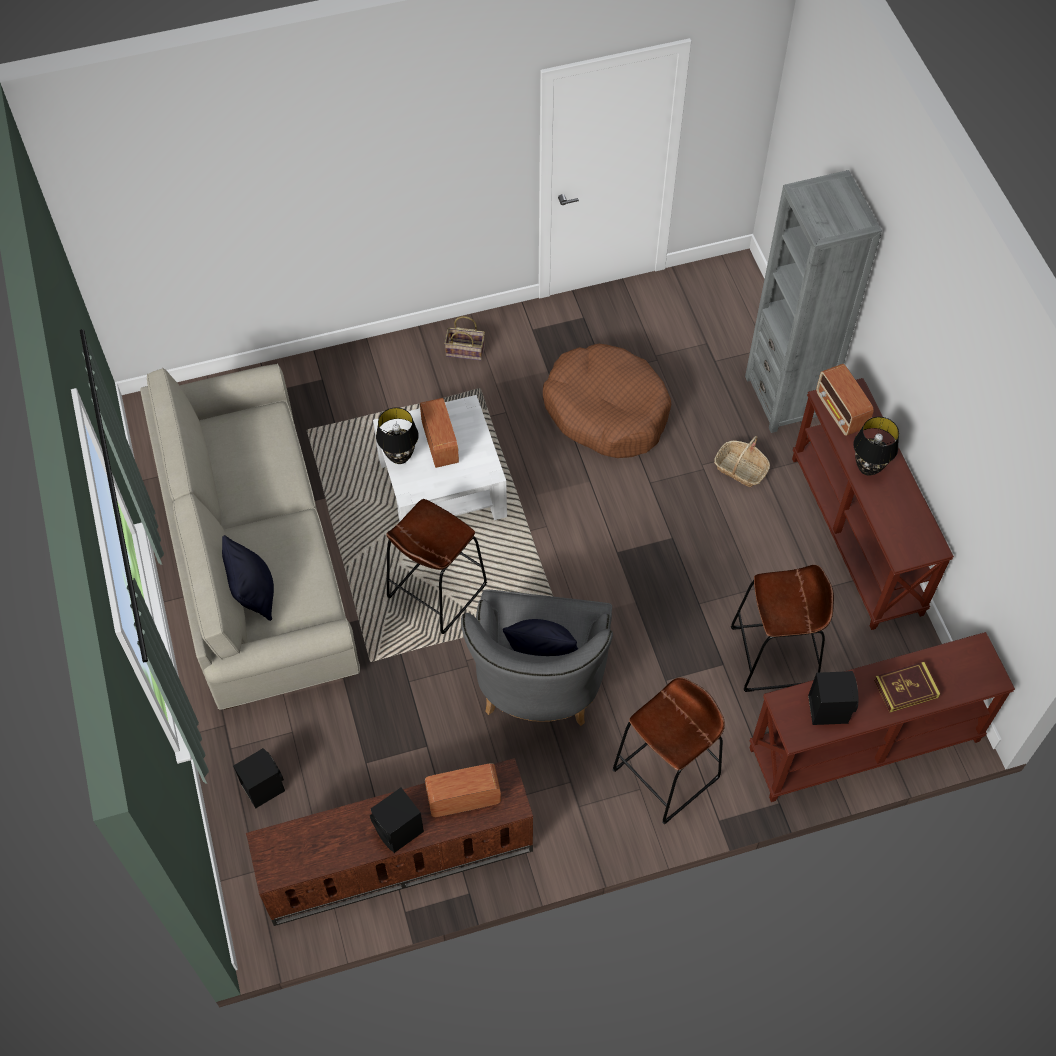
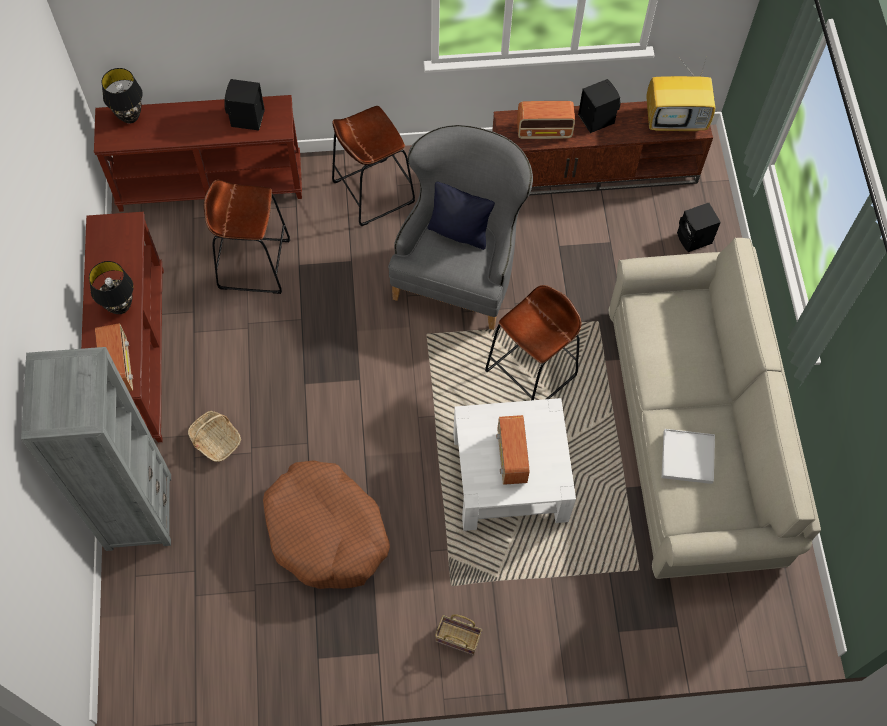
camera: 170 degrees left, 5 degrees up
black pillow [222,535,274,621] -> none
black table lamp [376,407,419,464] -> black table lamp moved to [101,68,143,124]
book [874,662,940,713] -> none
none -> television [647,57,715,131]
none -> white tray [662,429,715,484]

